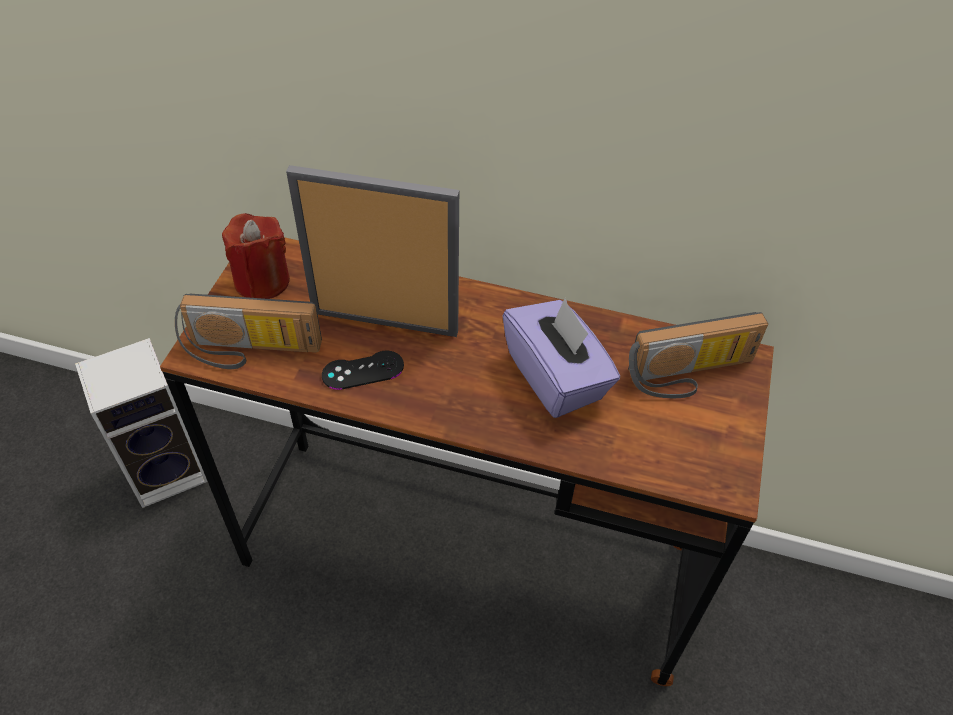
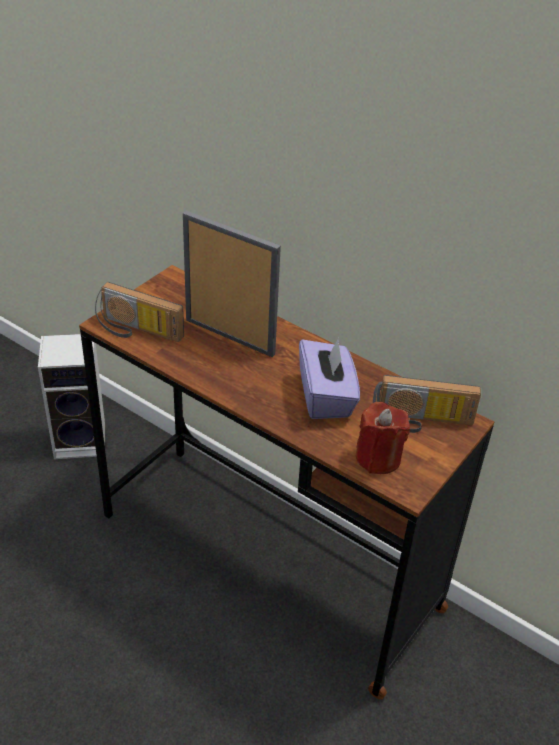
camera: 20 degrees right, 10 degrees down
red candle [222,213,290,299] -> red candle moved to [356,402,410,474]
black game controller [322,350,404,390] -> none

